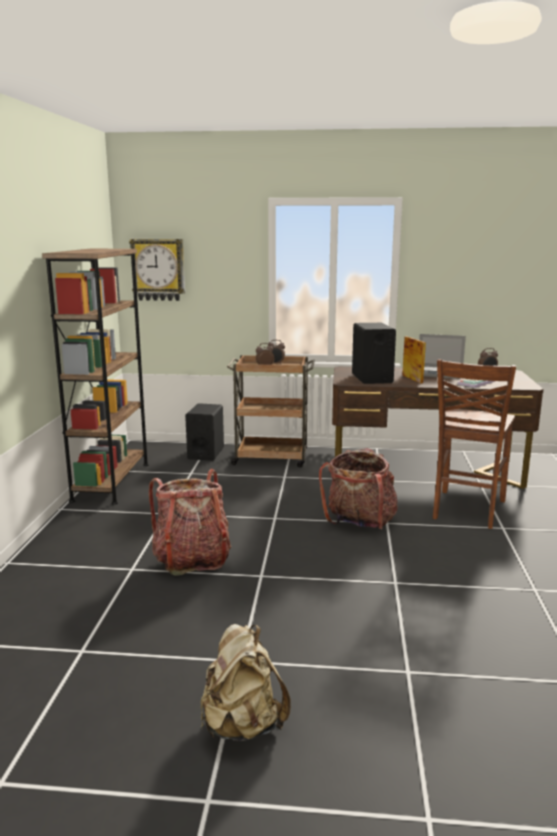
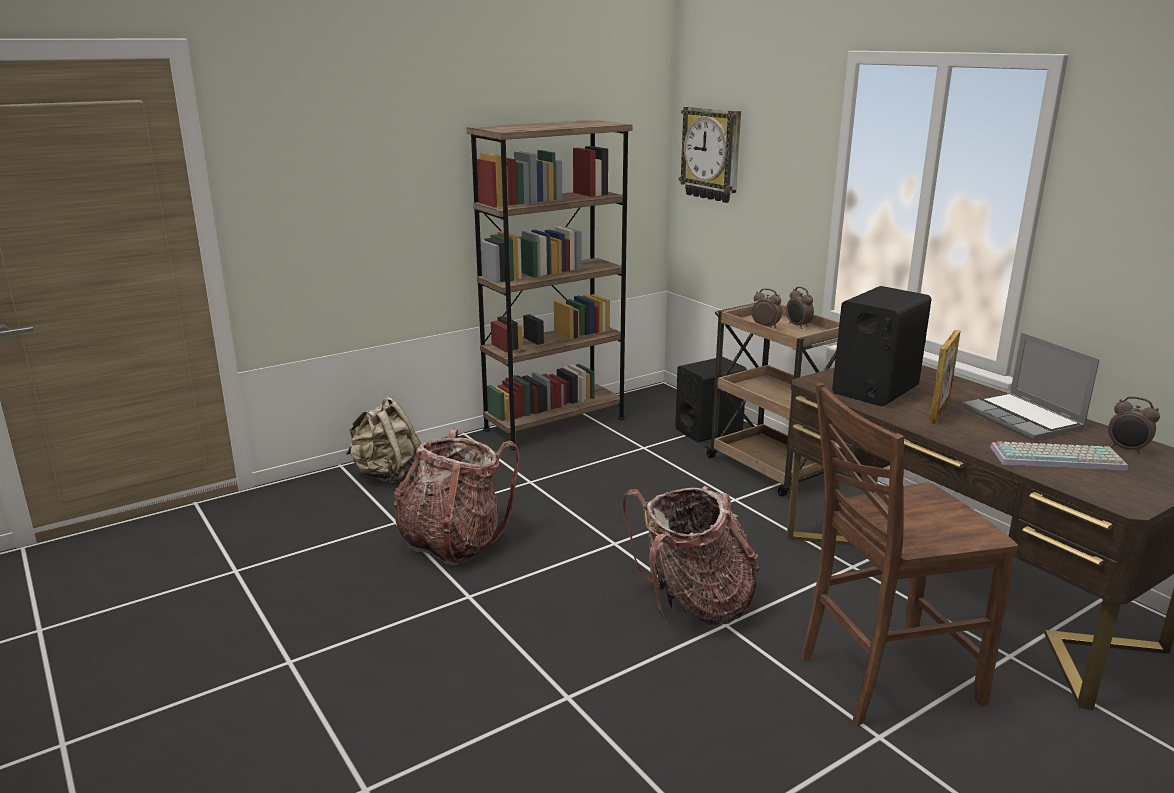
camera: 50 degrees right, 5 degrees up
beige backpack [201,624,291,741] -> beige backpack moved to [346,397,421,483]

